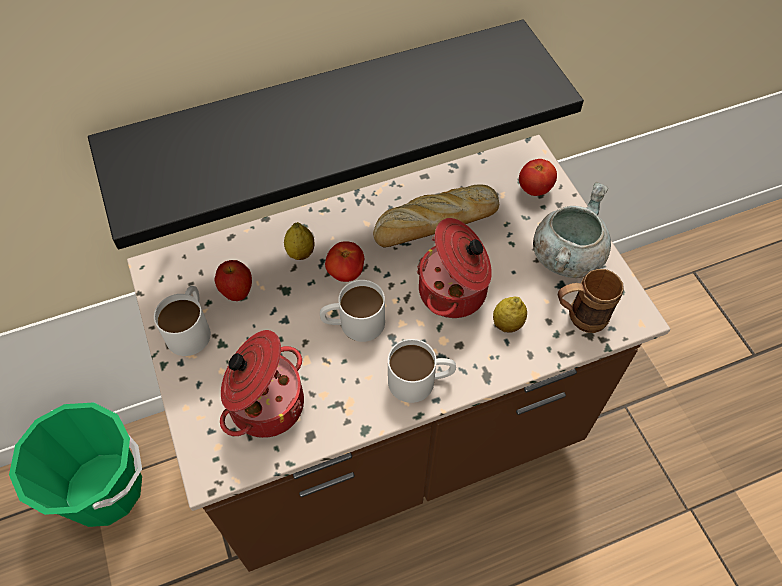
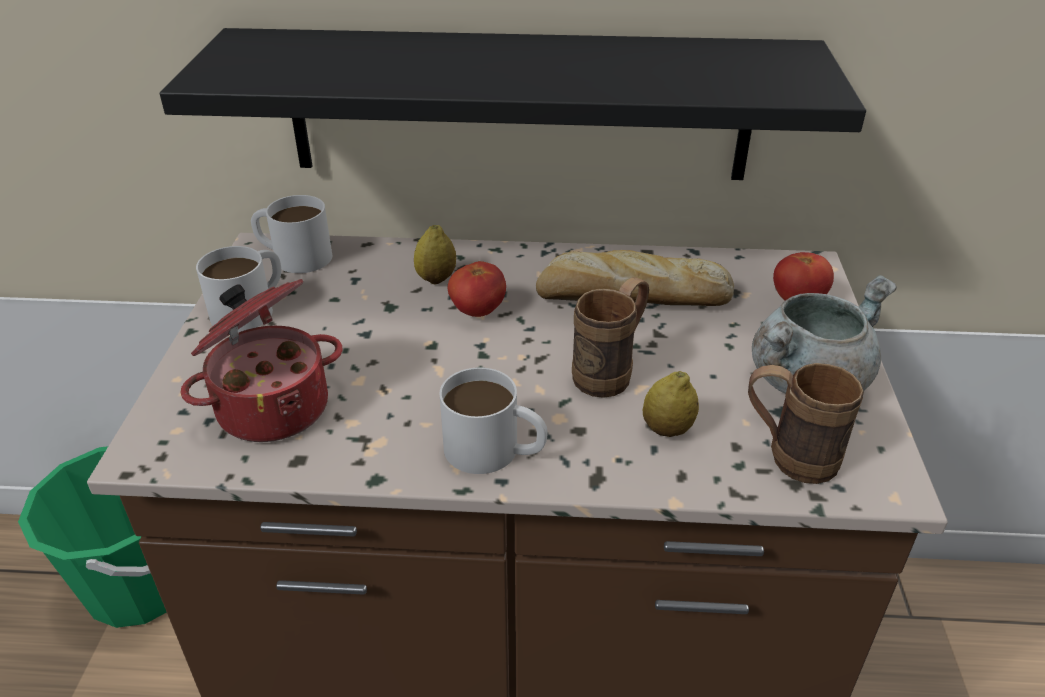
camera: 25 degrees right, 20 degrees down
apple [214,260,252,301] -> none
white mug [320,280,385,342] -> white mug moved to [251,195,332,273]
cooking pot [417,218,492,318] -> brown mug [572,277,649,398]

